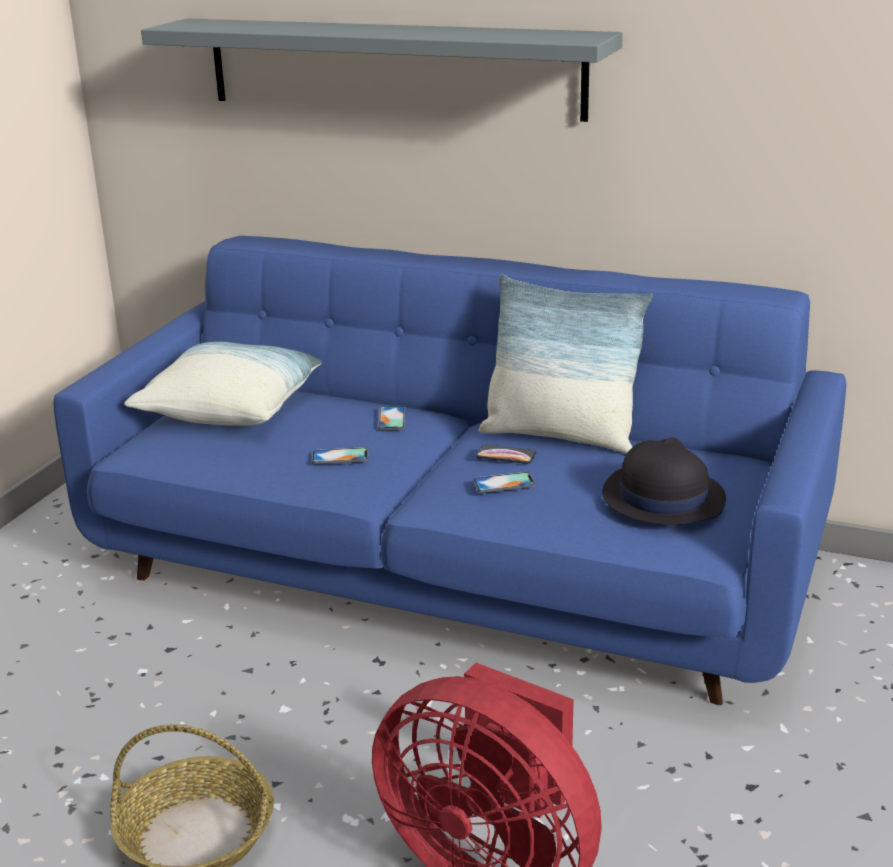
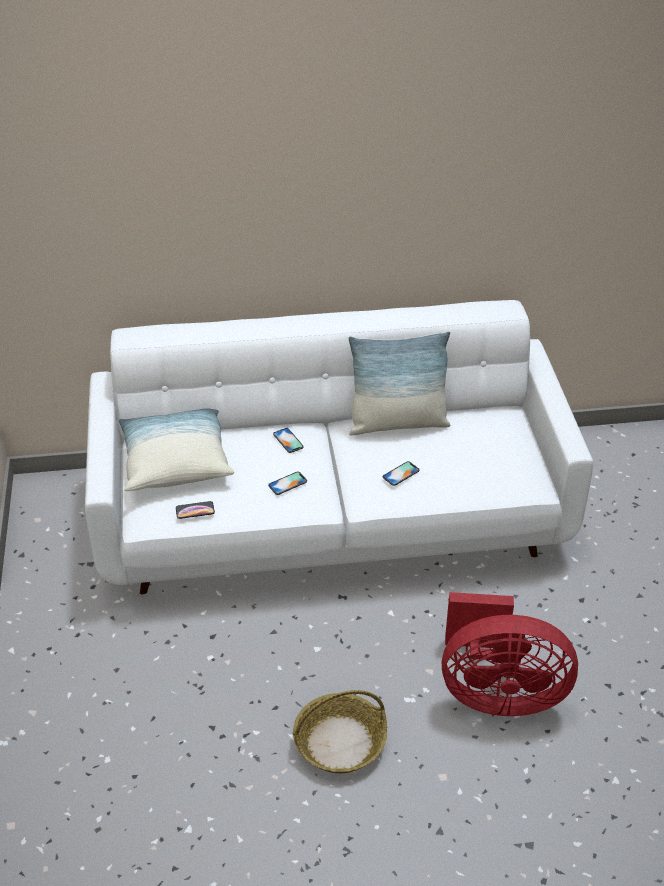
camera: 30 degrees left, 15 degrees up
blue sofa [53,236,846,705] -> white sofa [85,300,593,594]
grey shelf [141,18,623,122] -> none
phone [476,445,536,464] -> phone moved to [176,501,215,519]
black hat [602,438,726,525] -> none

